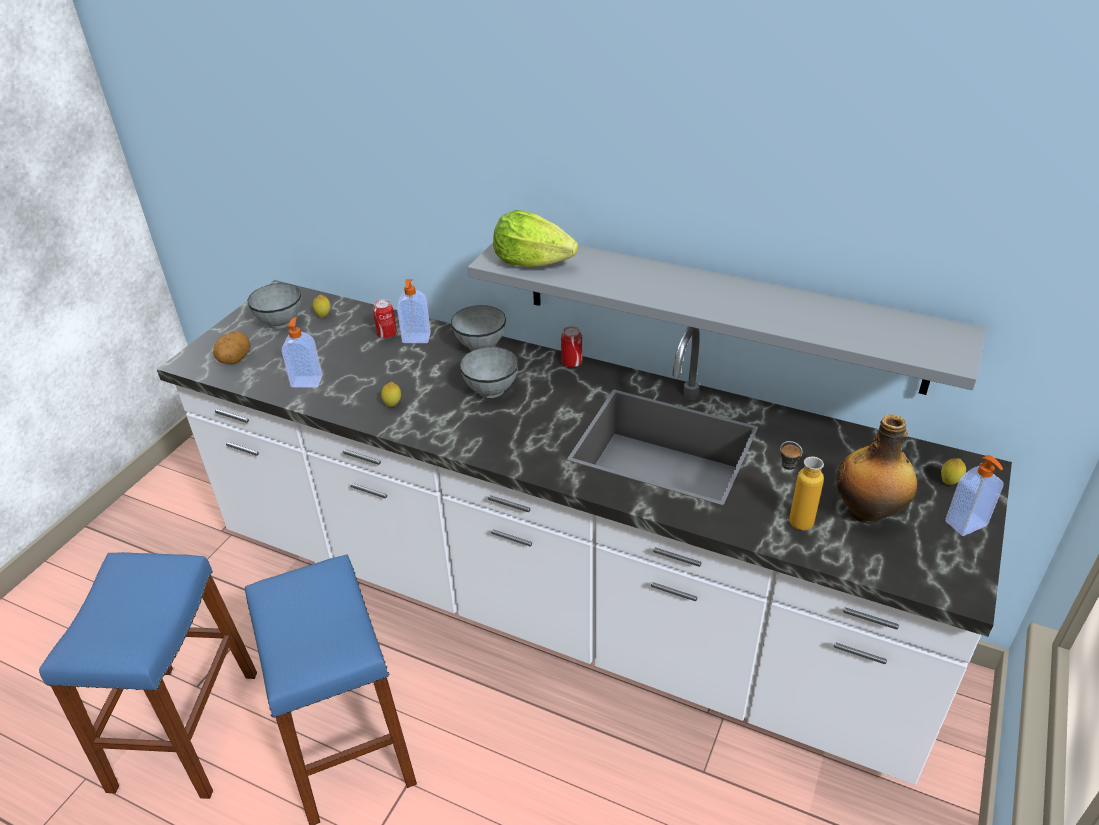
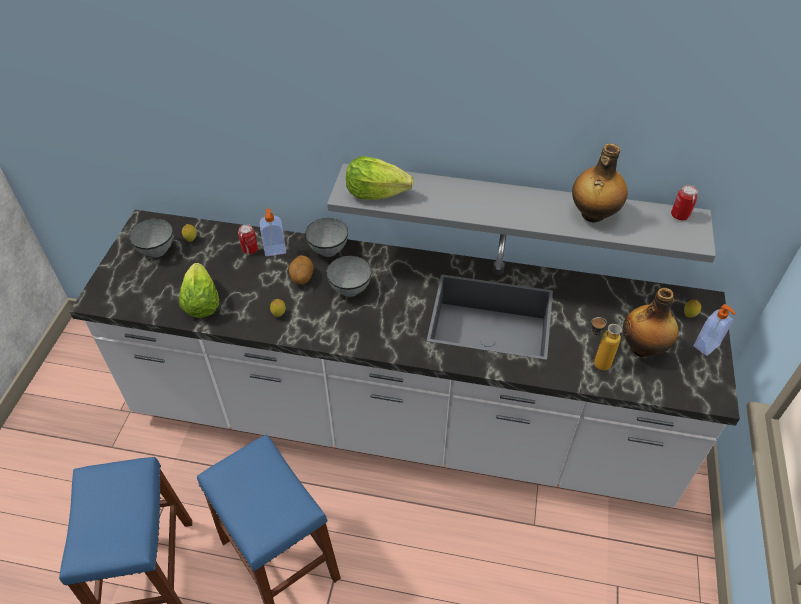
camera: 15 degrees left, 10 degrees up
potato [213,331,250,364] -> potato moved to [289,255,313,284]
soap dispenser [282,317,322,388] -> lettuce [179,263,219,318]
can [561,326,582,367] -> can moved to [671,185,698,220]
none -> bottle [572,144,627,223]

